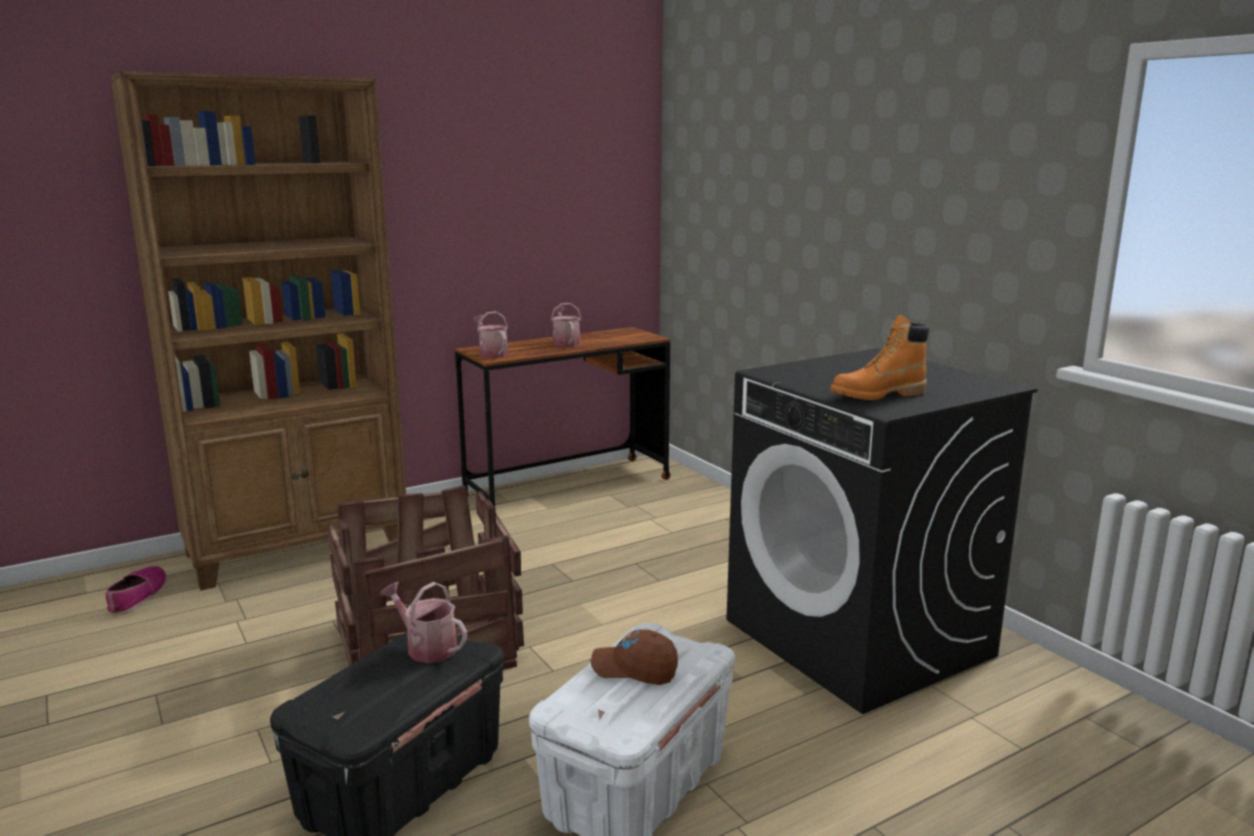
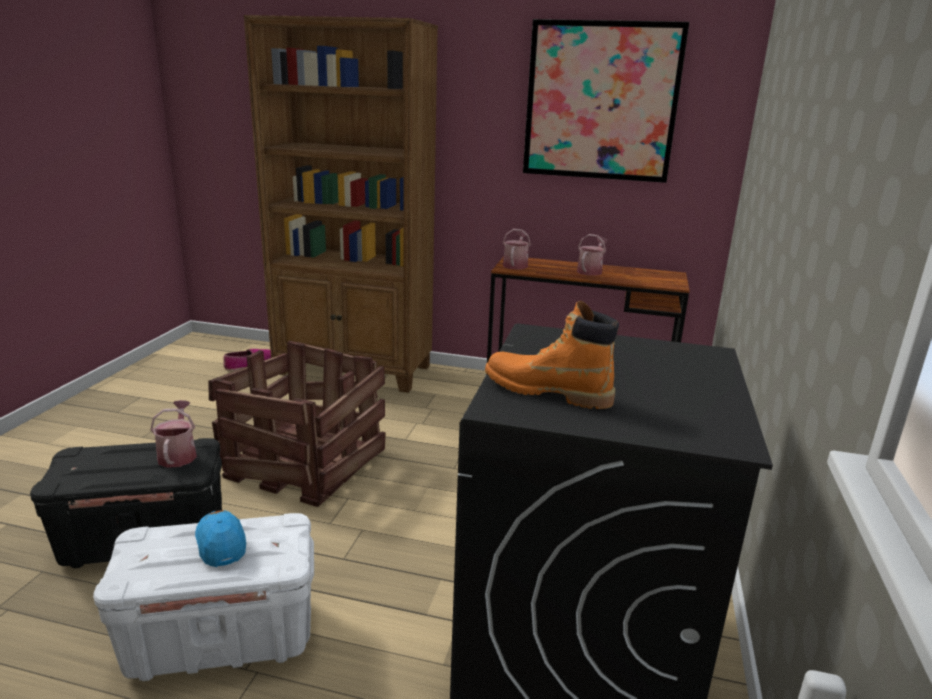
camera: 45 degrees right, 5 degrees up
brown cap [591,630,678,685] -> blue cap [195,510,246,567]
none -> picture [523,19,689,183]

